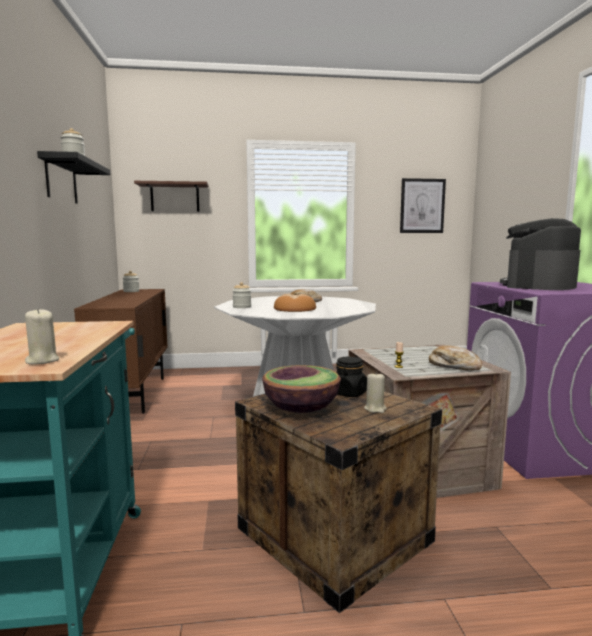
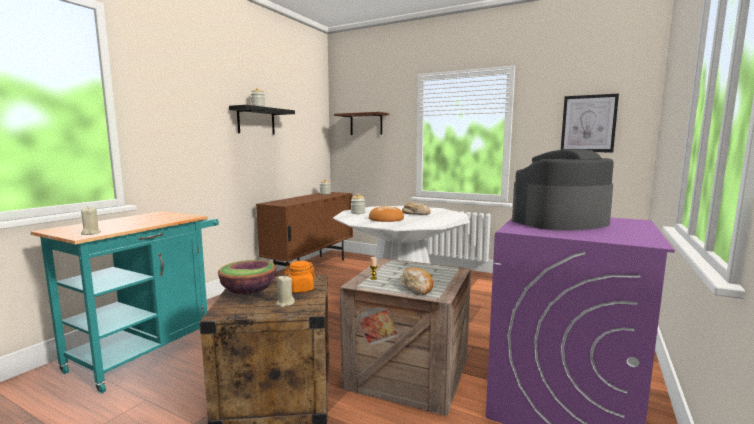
camera: 35 degrees right, 0 degrees up
black jar [336,357,367,397] -> orange jar [284,261,315,293]

